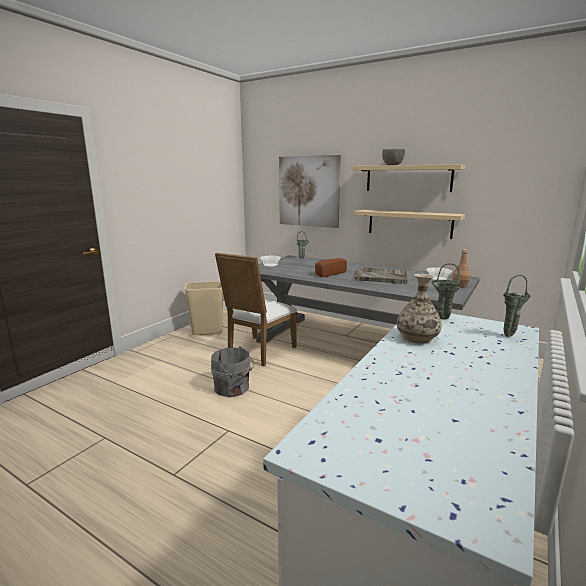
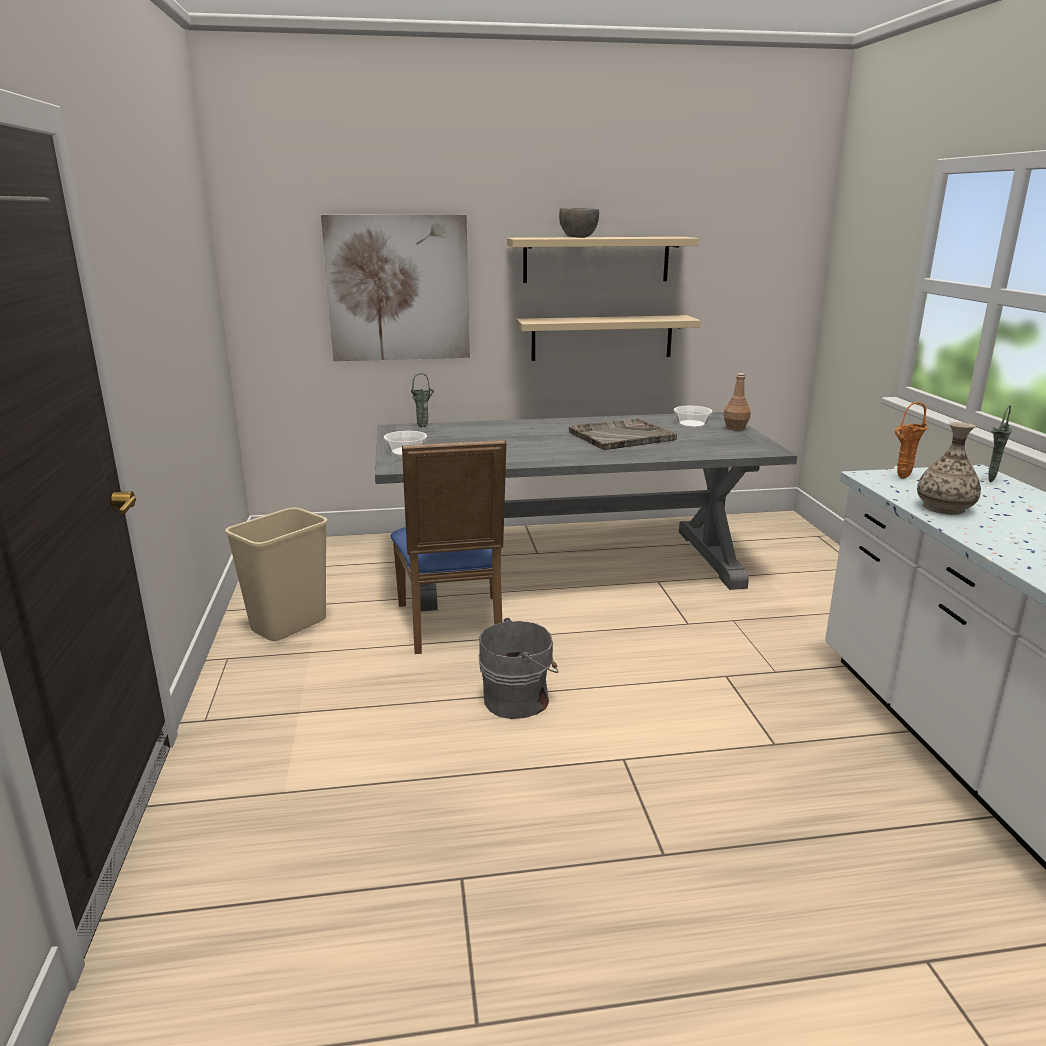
camera: 40 degrees left, 5 degrees up
white chair [215,253,297,366] -> blue chair [391,440,506,654]
bread [315,258,347,277] -> none
green vase [432,263,460,320] -> orange vase [895,402,928,479]

